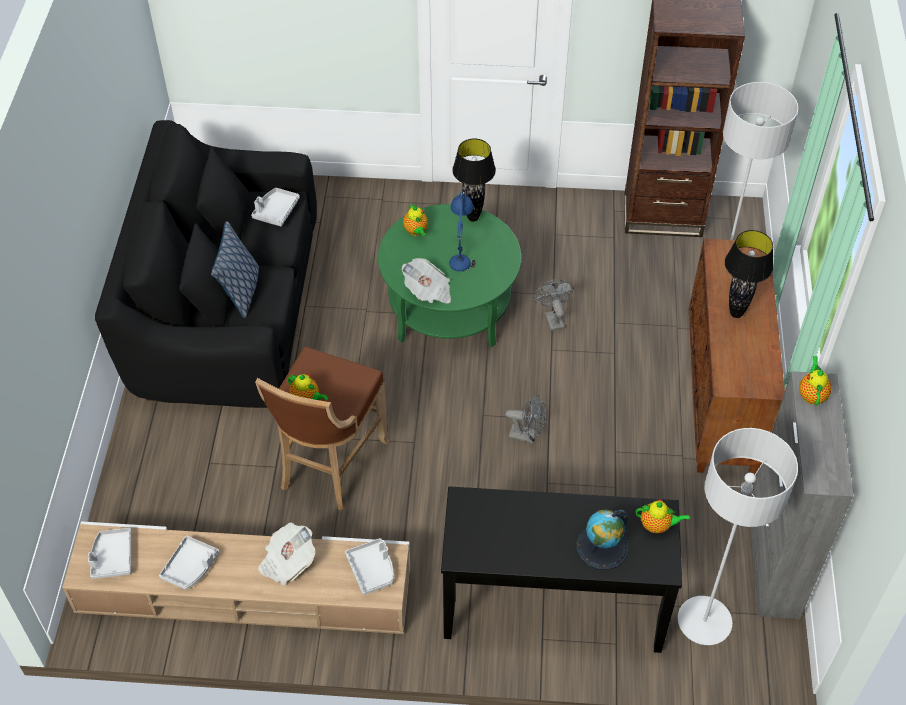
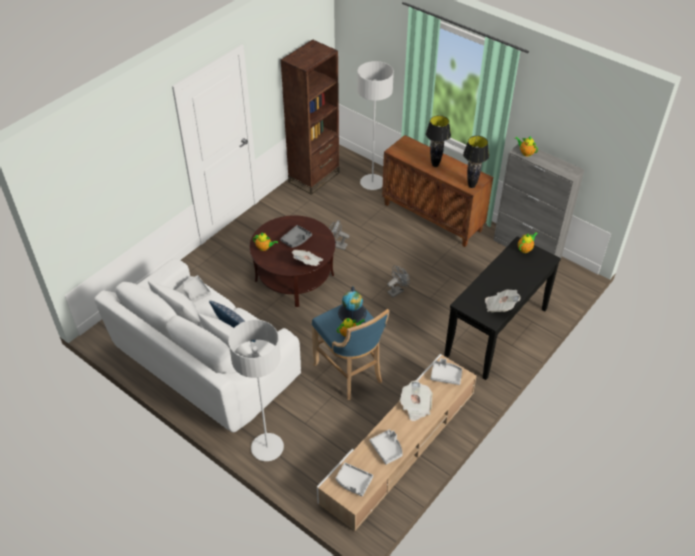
camera: 55 degrees left, 5 degrees down
black sofa [95,120,317,408] -> white sofa [94,258,301,432]
brown stool [255,347,389,510] -> blue stool [312,304,390,400]
green coffee table [378,204,521,347] -> brown coffee table [249,215,335,307]
blue table lamp [449,191,476,273] -> grey tray [280,225,312,248]
black table lamp [452,139,496,222] -> black table lamp moved to [463,136,489,188]
globe [576,509,629,570] -> globe moved to [338,286,367,323]
grey floor lamp [678,428,798,645] -> grey floor lamp moved to [228,320,284,461]
none -> newspaper [485,290,521,312]

